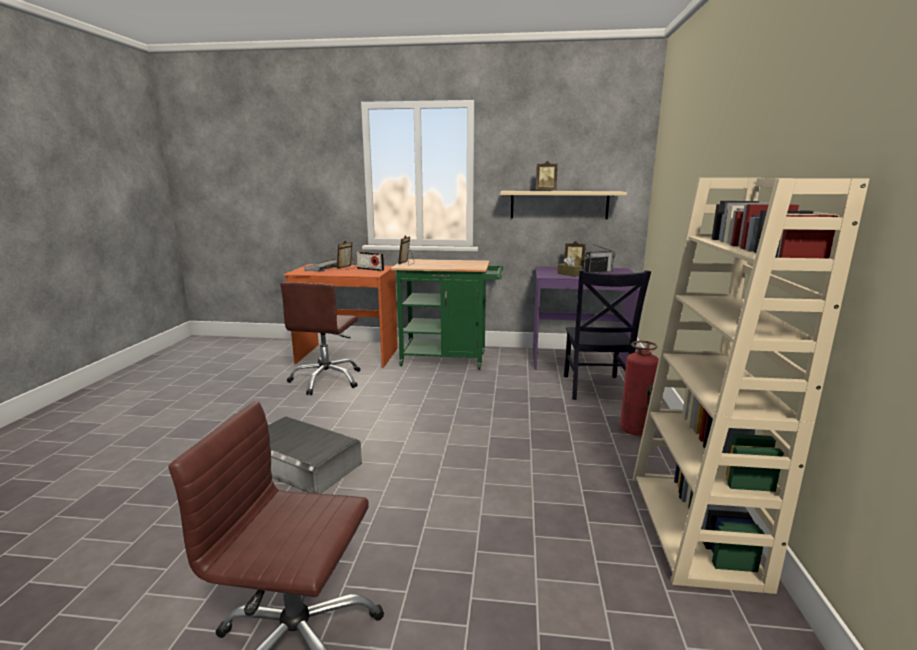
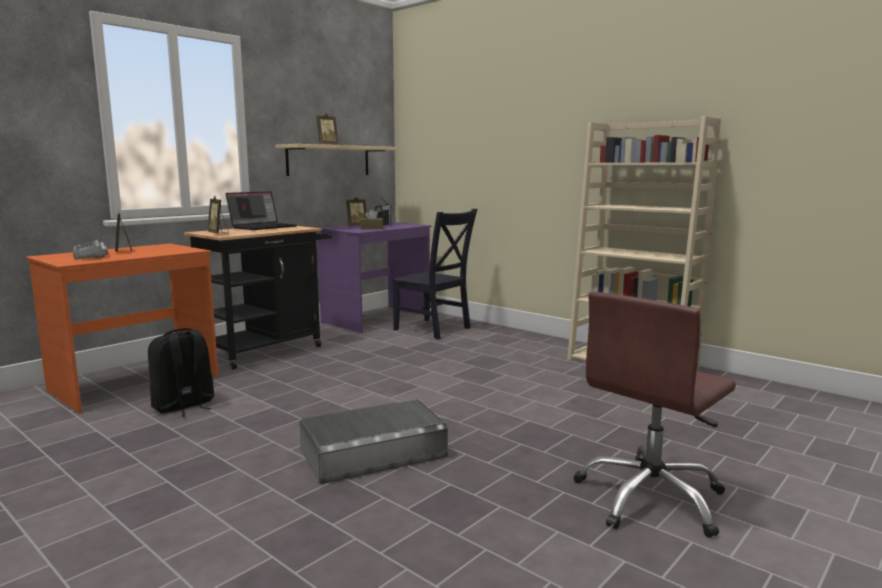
camera: 55 degrees left, 5 degrees down
brown office chair [280,282,360,395] -> black backpack [148,328,215,417]
radio [356,251,384,271] -> none
green cart [391,259,503,370] -> black cart [184,226,332,369]
fire extinguisher [620,341,659,436] -> none
none -> laptop [226,191,297,230]

